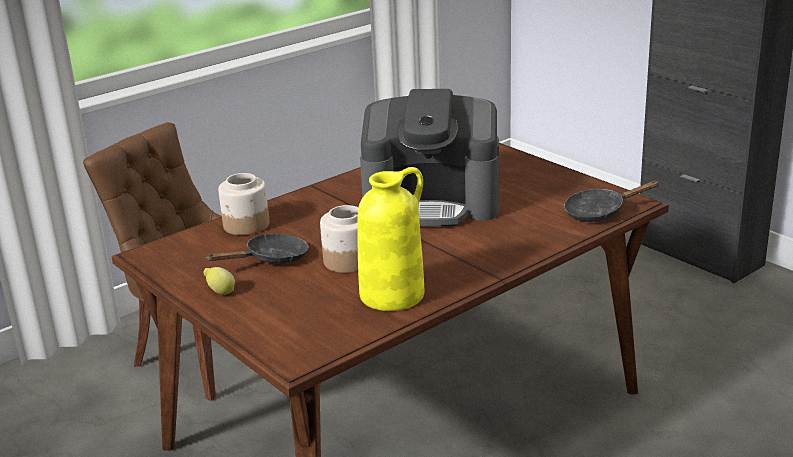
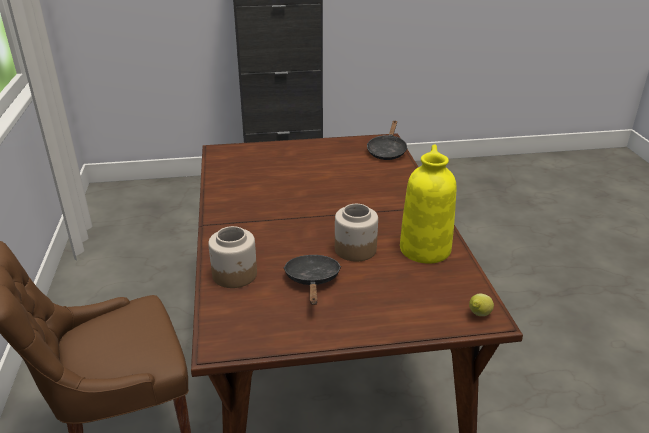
camera: 60 degrees left, 5 degrees up
lemon [203,267,235,295] -> lemon moved to [469,293,494,316]
coffee machine [360,89,499,226] -> none

